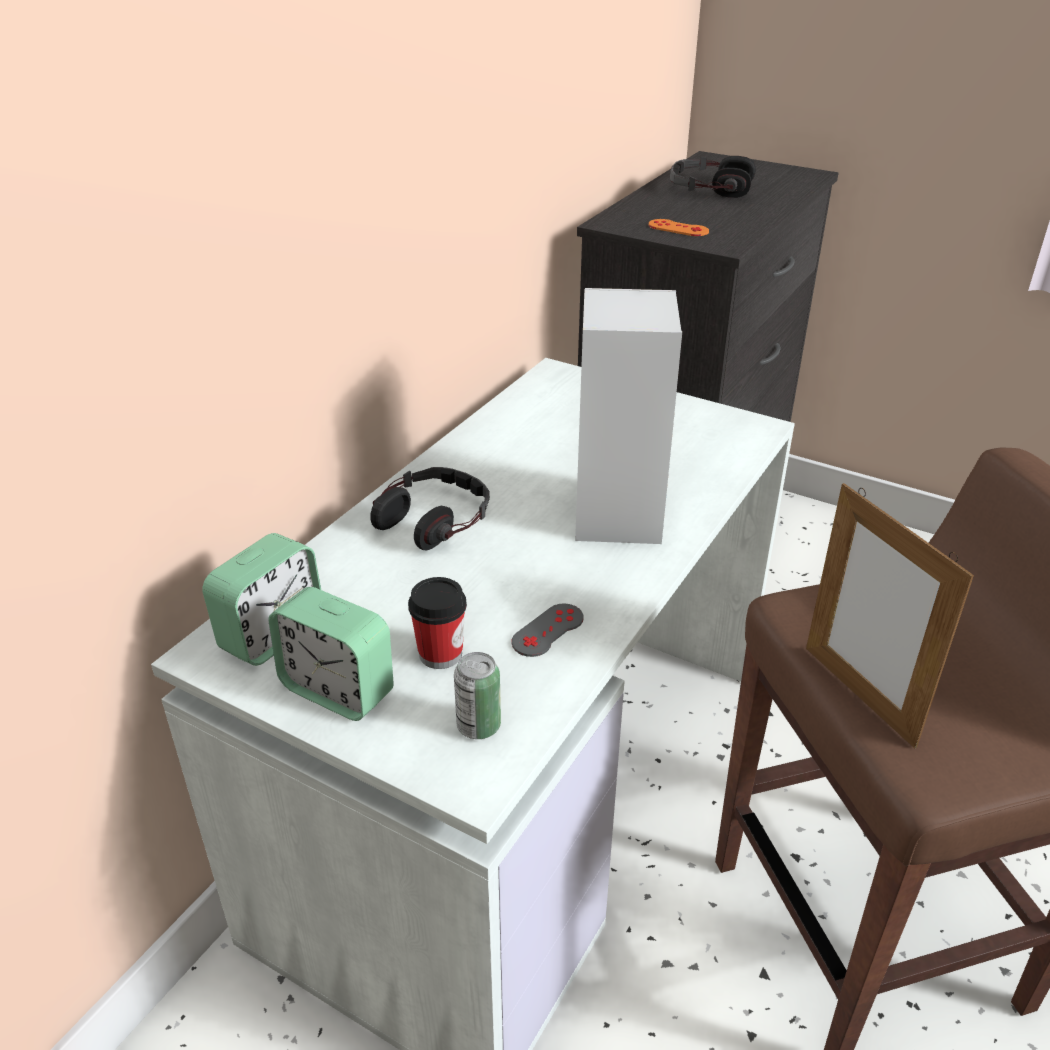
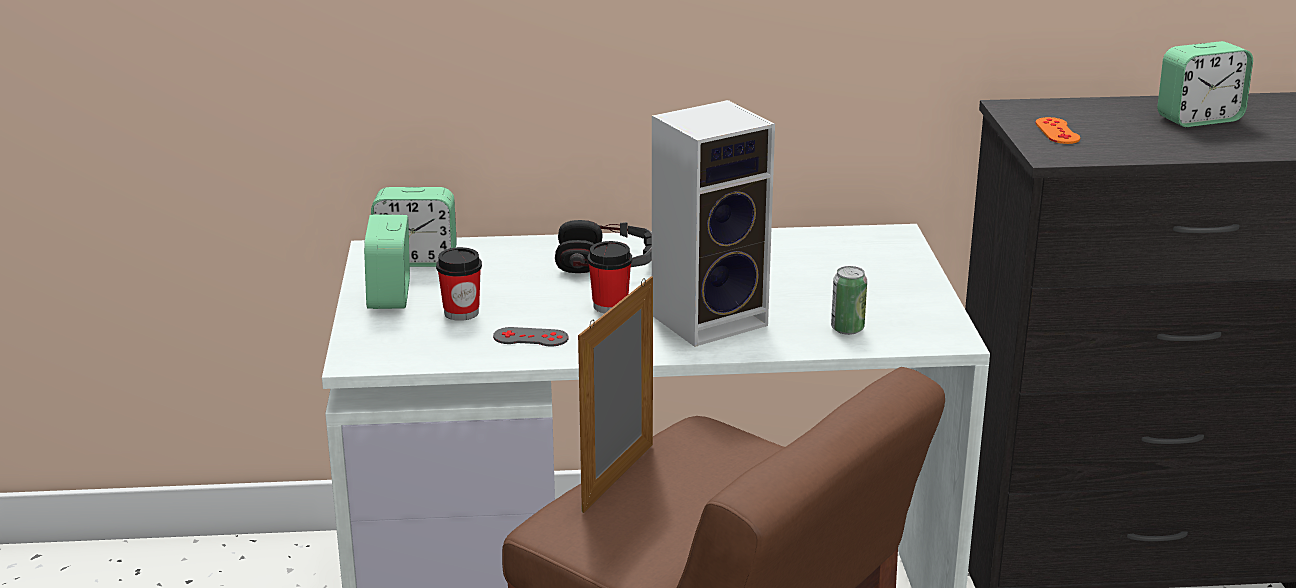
camera: 55 degrees right, 10 degrees down
can [454,652,501,739] -> can moved to [831,266,867,335]
headphones [670,156,756,198] -> alarm clock [1157,41,1253,127]
none -> cup [588,241,632,313]

